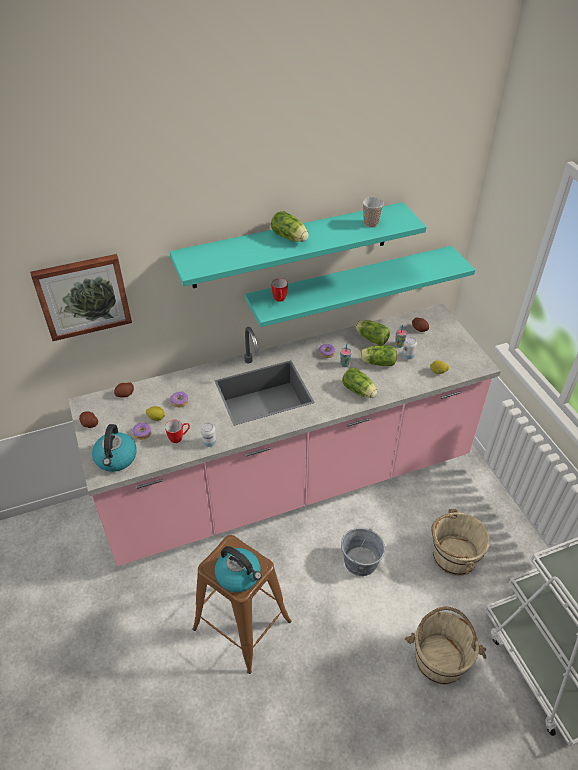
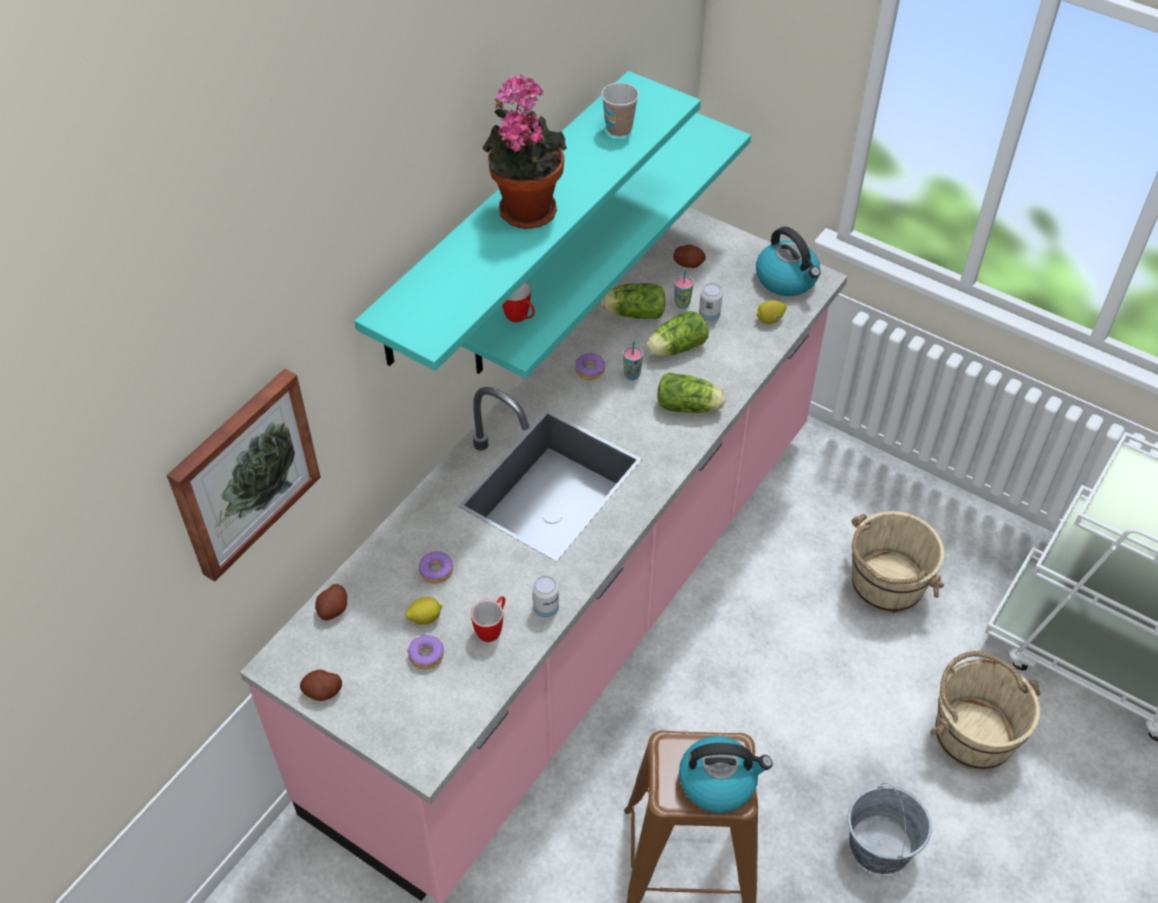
camera: 35 degrees left, 5 degrees up
kettle [92,424,137,472] -> kettle moved to [756,227,821,296]
lettuce [271,211,309,242] -> potted plant [482,74,567,229]
grey bucket [341,527,385,576] -> grey bucket moved to [848,783,932,874]

